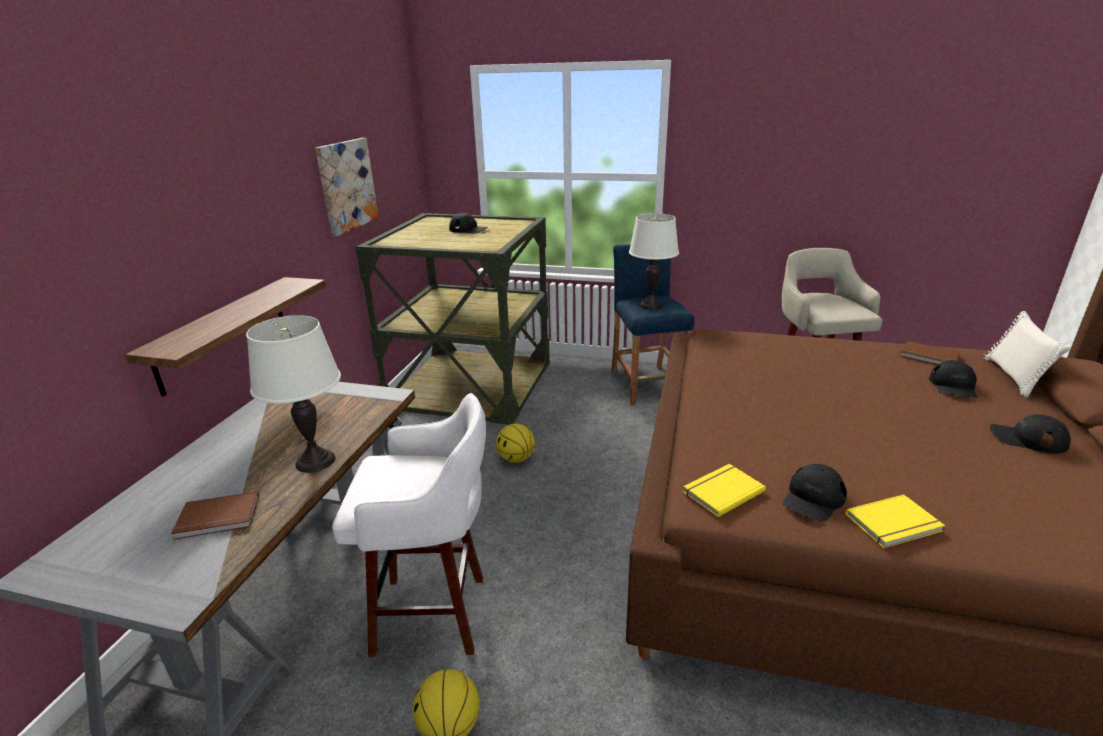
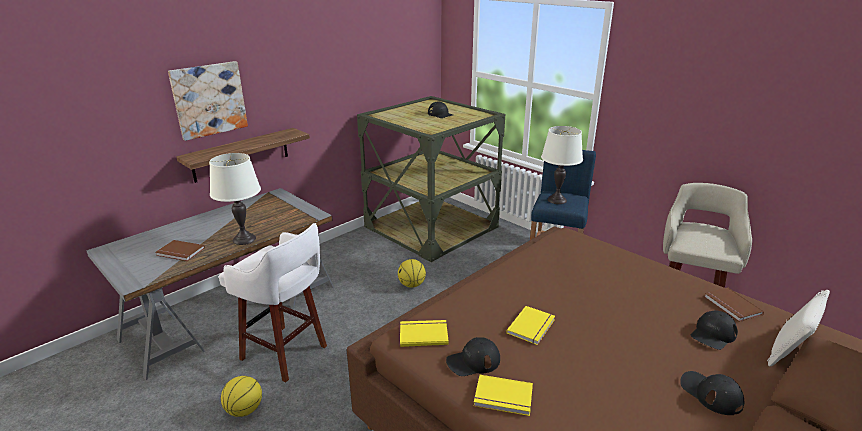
camera: 30 degrees right, 0 degrees up
picture [315,138,379,237] -> picture moved to [168,61,248,141]
none -> yellow book [506,306,555,345]

